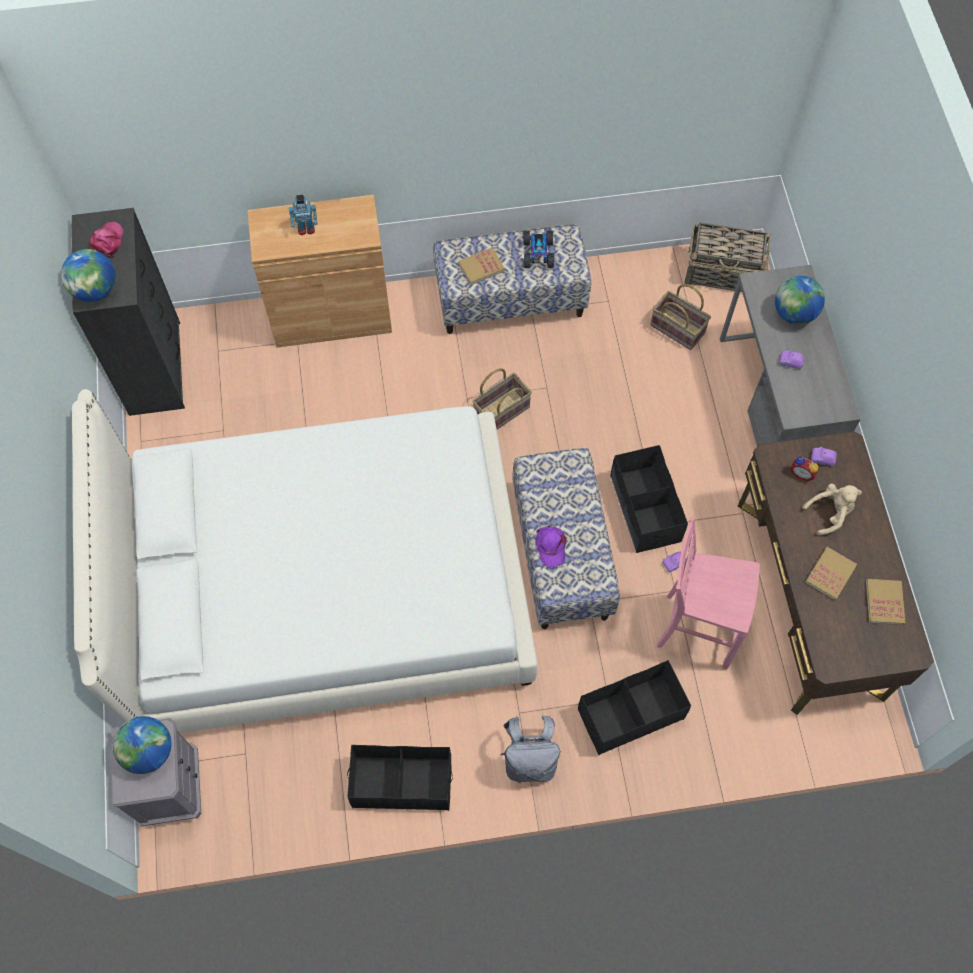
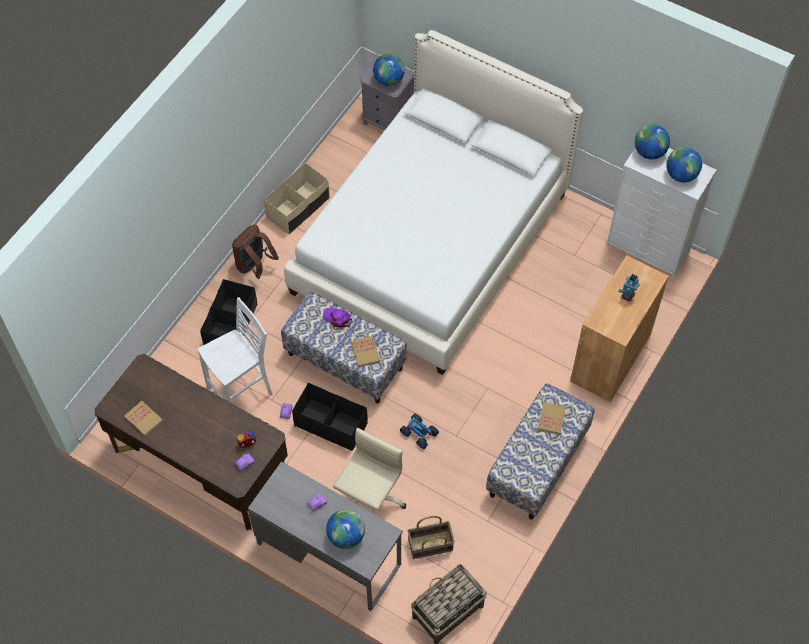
camera: 130 degrees right, 5 degrees down
black dresser [71,208,185,416] -> white dresser [606,148,717,278]
pink cap [90,222,124,258] -> globe [666,147,702,182]
black storage box [347,745,453,811] -> beige storage box [264,163,330,234]
basket [473,368,532,429] -> none
grey backpack [500,716,561,783] -> brown backpack [232,225,279,279]
toy car [524,230,554,268] -> toy car moved to [400,413,439,449]
pink stool [657,517,760,670] -> white stool [198,297,273,403]
beige plush toy [802,483,862,536] -> none
book [805,547,857,600] -> book moved to [351,336,380,367]
none -> beige office chair [333,428,406,514]

